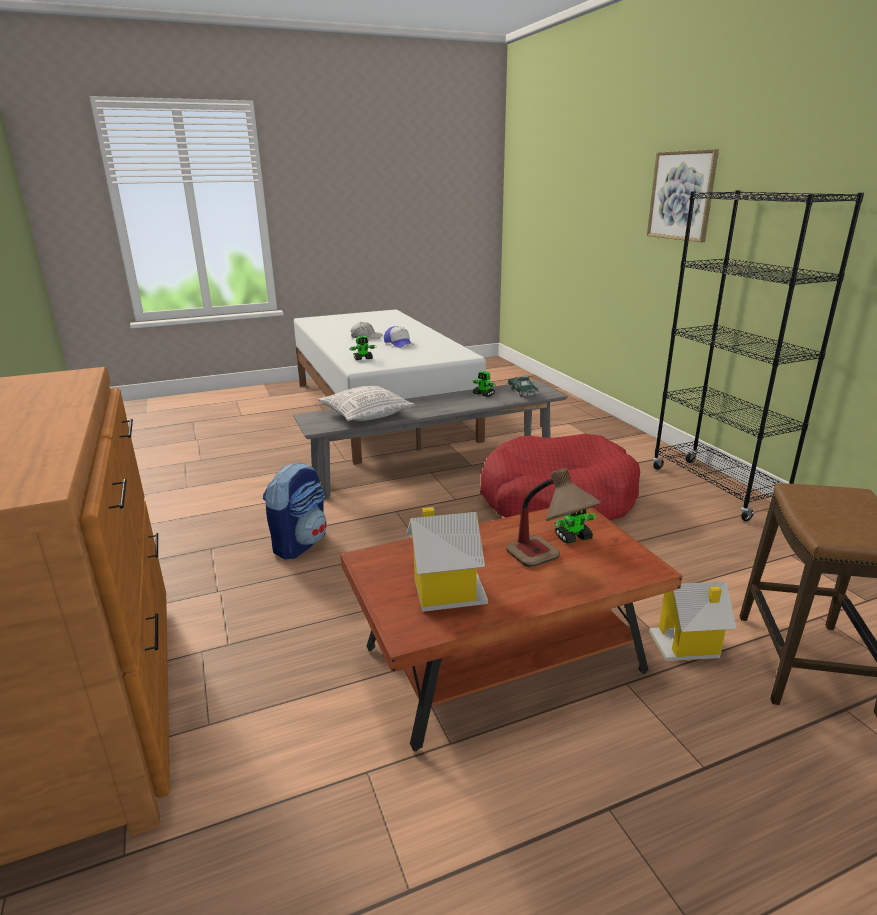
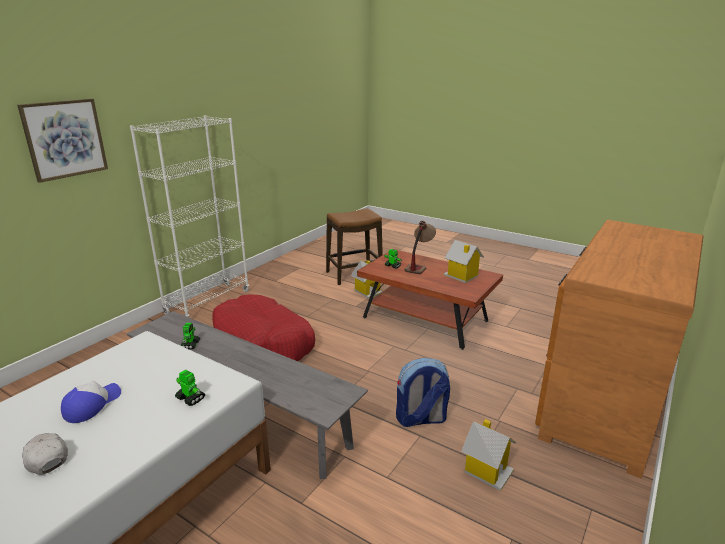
camera: 125 degrees left, 0 degrees up
pillow [318,386,415,421] -> none
toy car [507,376,539,396] -> none
black bookcase [653,190,864,521] -> white bookcase [130,116,249,317]
none -> toy house [461,419,516,491]

